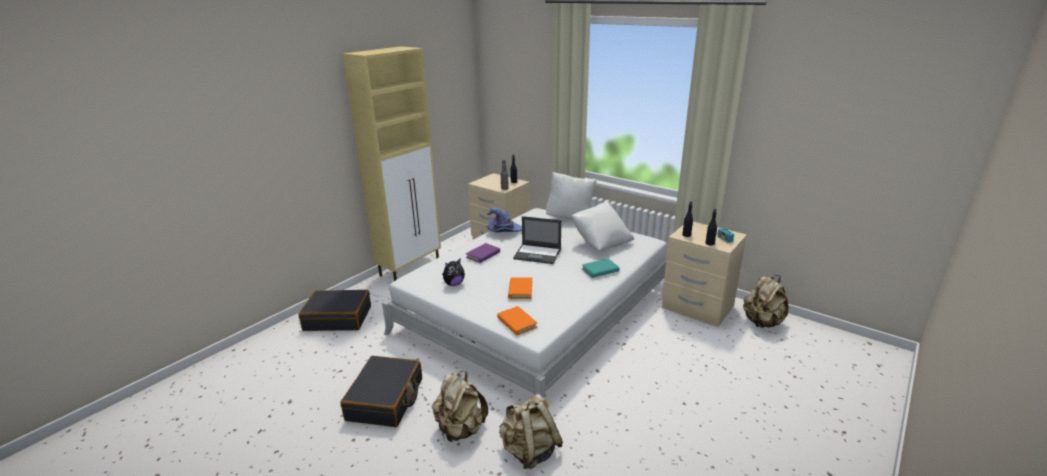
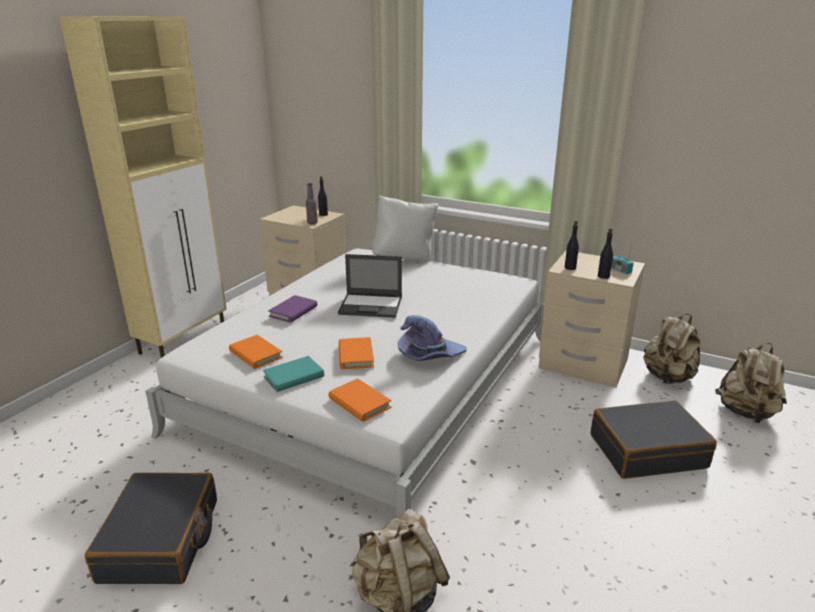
camera: 10 degrees left, 0 degrees up
black suitcase [299,290,371,331] -> black suitcase moved to [591,400,717,479]
beige backpack [432,371,488,442] -> beige backpack moved to [715,343,787,423]
plush toy [442,259,465,286] -> orange book [229,335,283,369]
purple hat [486,207,522,232] -> purple hat moved to [398,315,467,361]
white pillow [571,201,634,251] -> none
turquoise book [582,258,619,278] -> turquoise book moved to [263,356,324,392]

